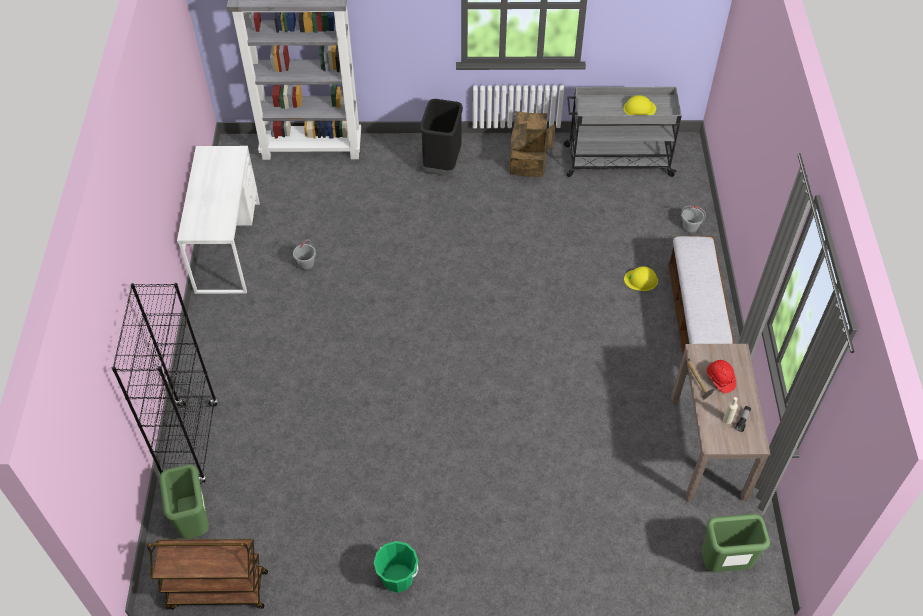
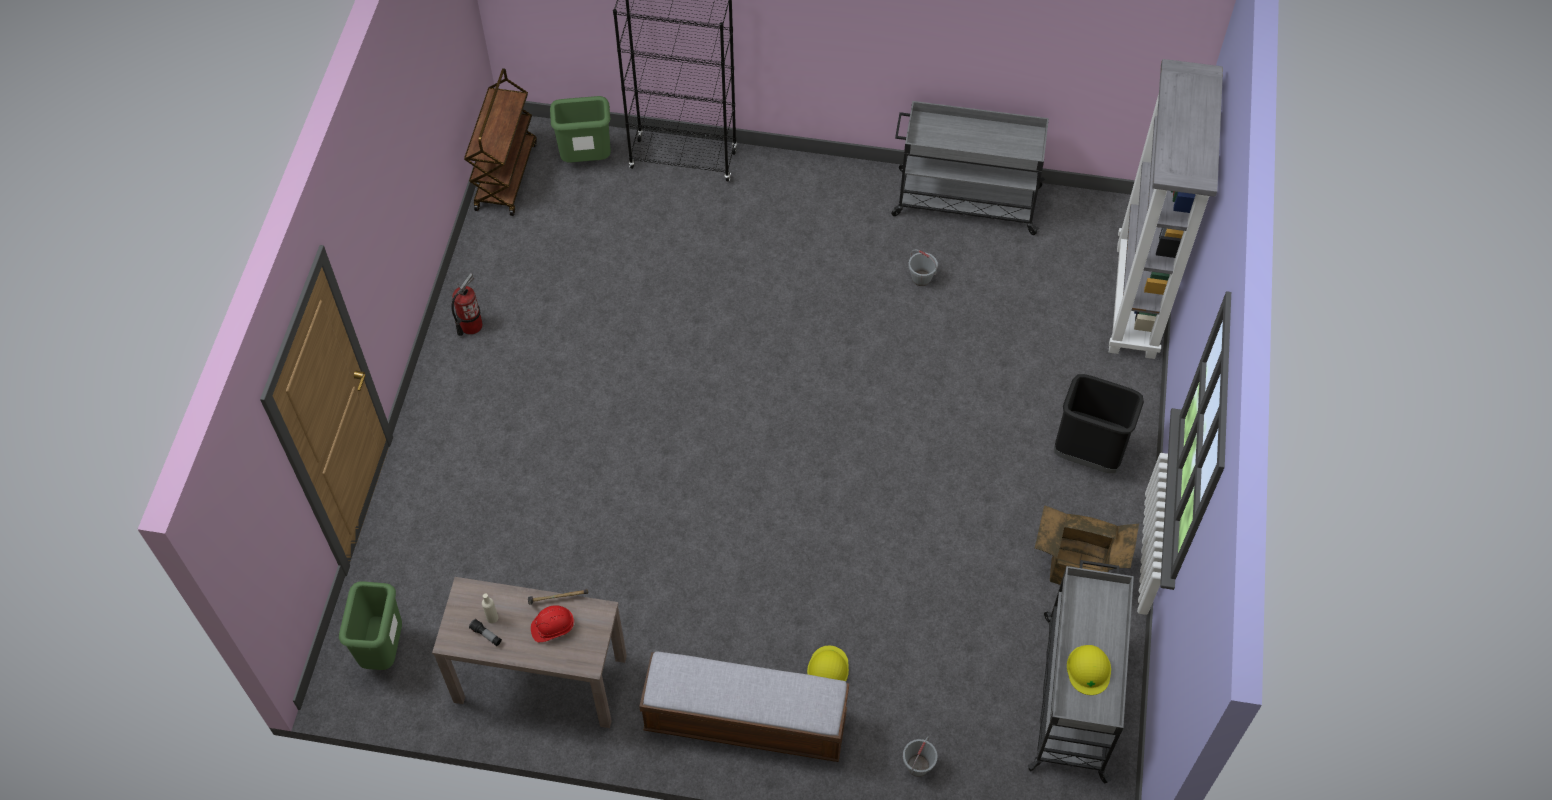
camera: 100 degrees right, 5 degrees up
white desk [177,146,260,294] -> grey cart [891,101,1049,235]
green bucket [374,541,419,593] -> fire extinguisher [451,273,483,336]

